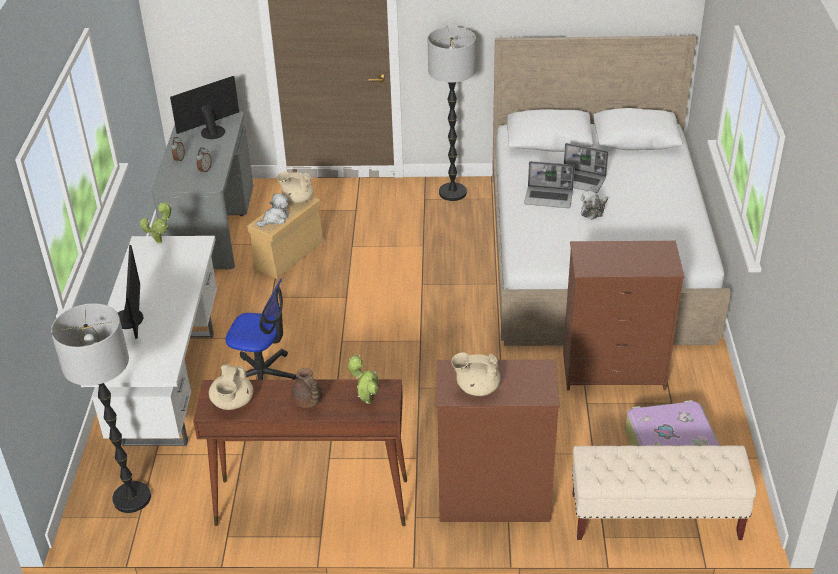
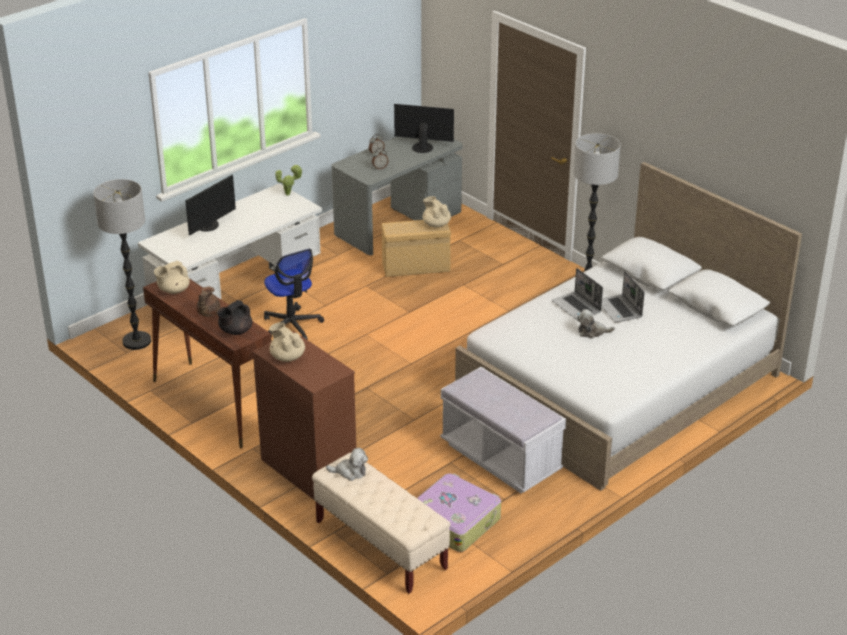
camera: 45 degrees right, 5 degrees down
plush toy [256,193,289,227] -> plush toy moved to [326,448,368,481]
potted plant [348,355,379,404] -> black teapot [217,300,252,335]
brown dresser [563,241,685,391] -> white bench [440,367,566,493]

